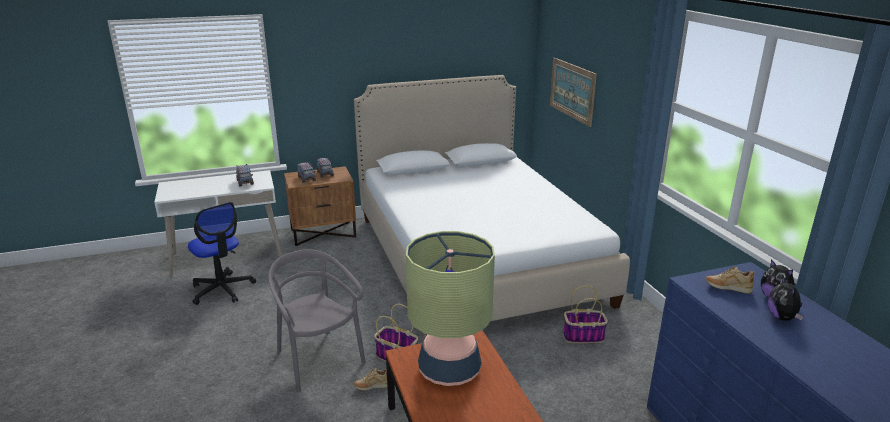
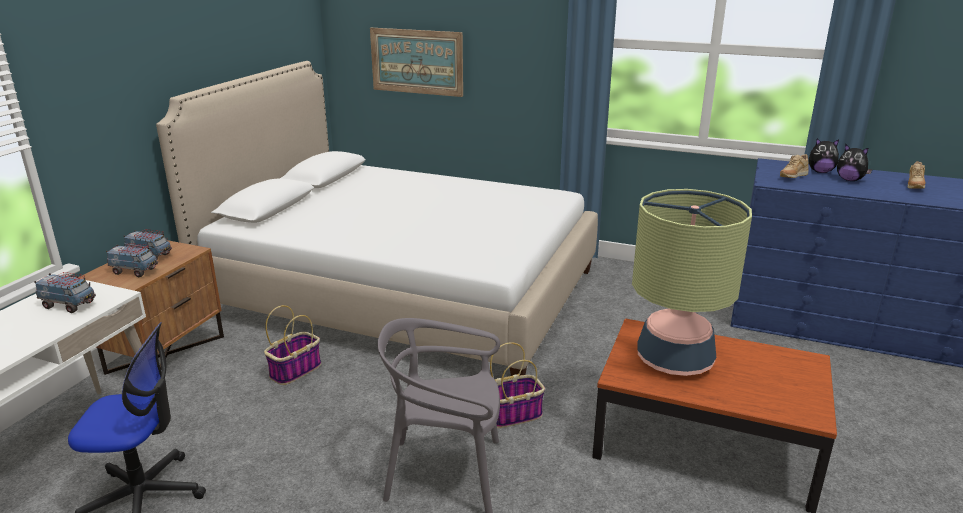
camera: 50 degrees left, 0 degrees up
beige shoe [354,368,387,391] -> beige shoe moved to [908,161,926,189]
basket [563,285,608,343] -> basket moved to [264,305,321,385]

